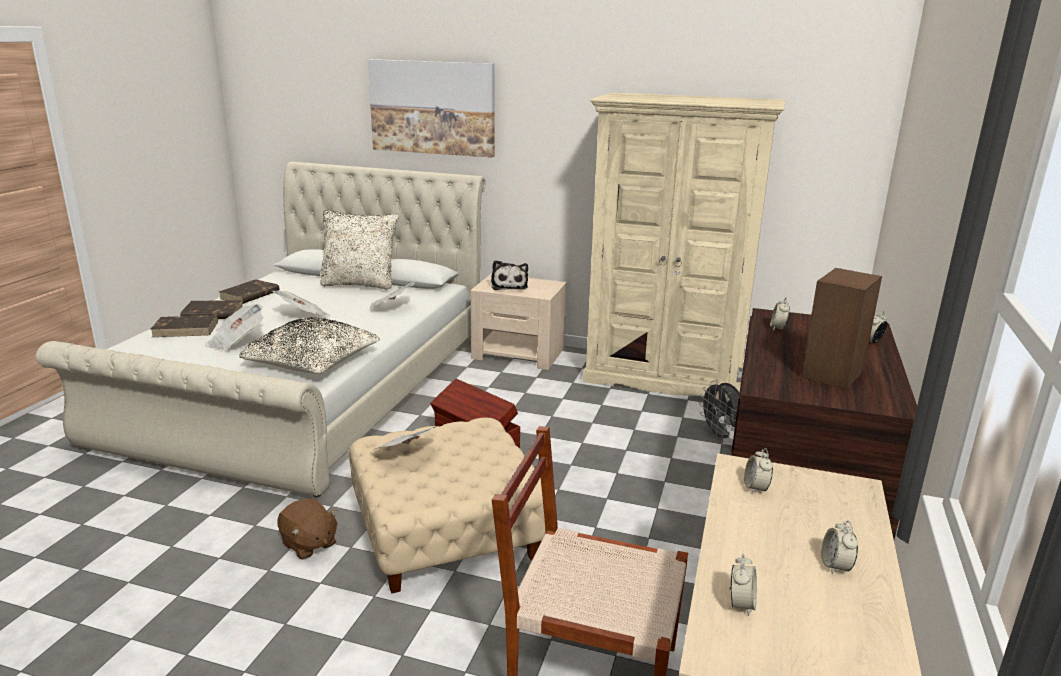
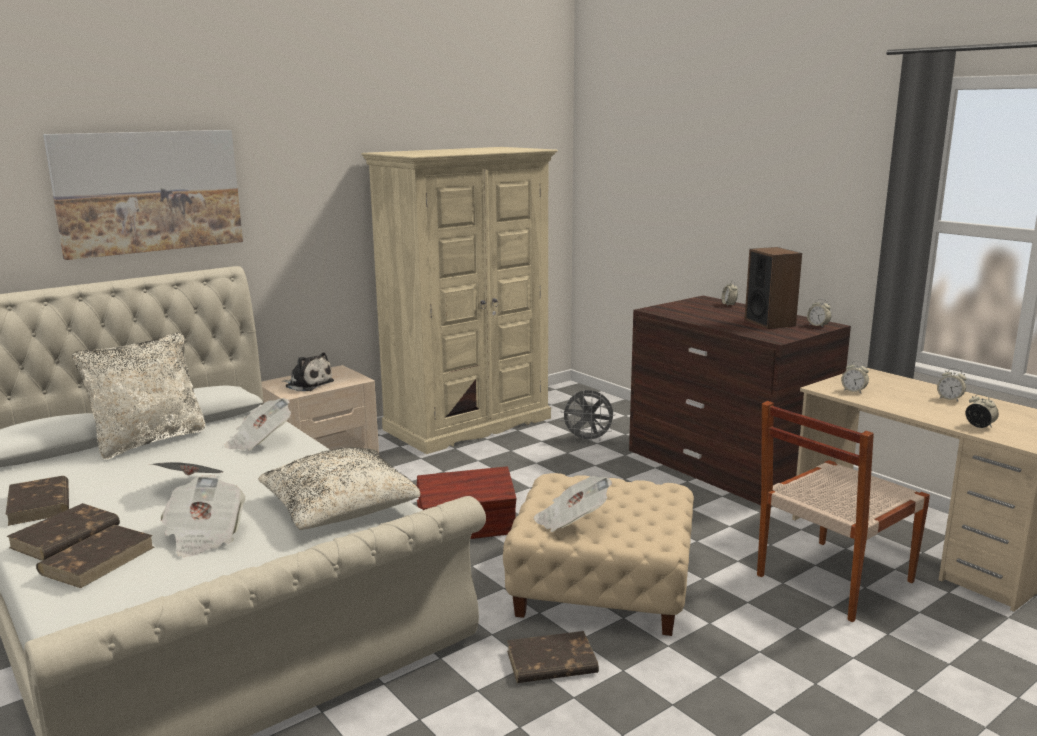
camera: 55 degrees left, 5 degrees down
brown plush toy [277,498,338,560] -> brown book [507,631,599,683]
alarm clock [770,298,790,331] -> alarm clock moved to [807,299,831,327]

